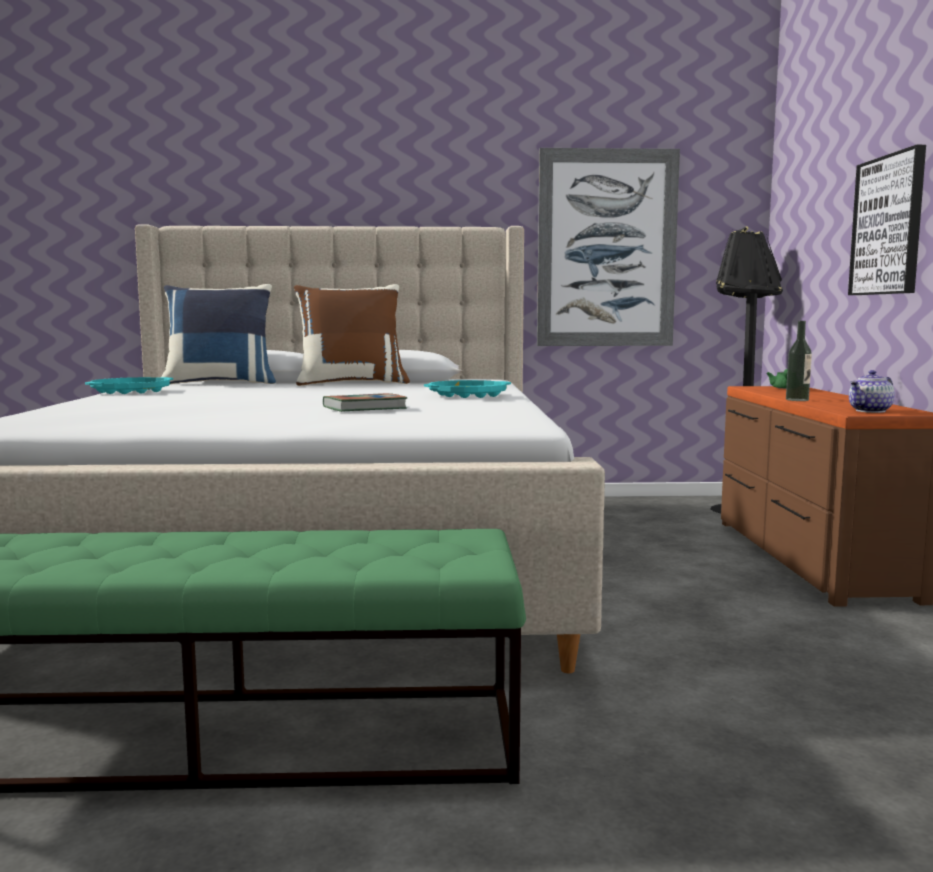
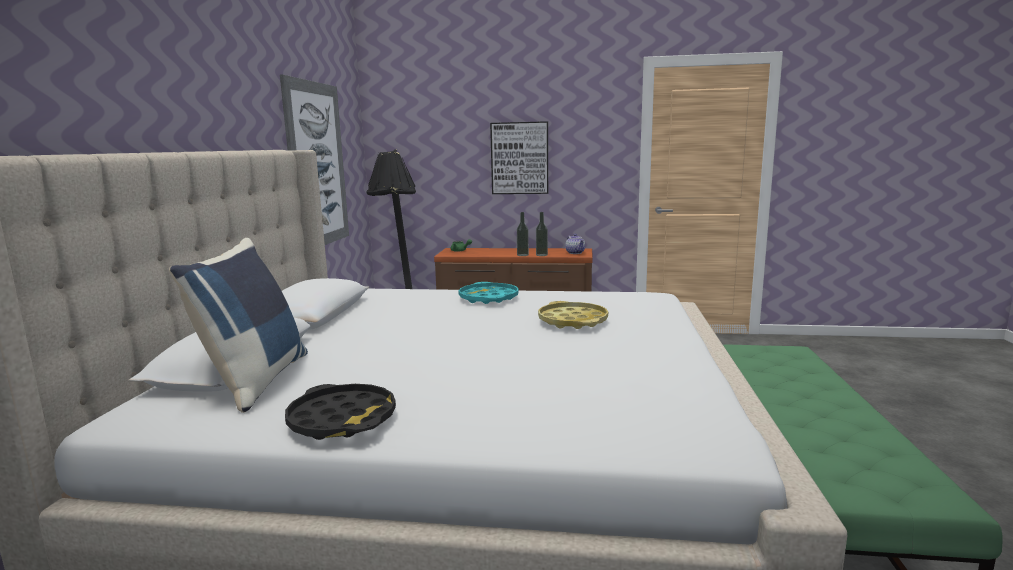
camera: 80 degrees left, 5 degrees up
turquoise tray [85,377,173,394] -> black tray [285,384,396,440]
brown pillow [294,284,410,386] -> none
book [323,393,408,412] -> yellow tray [538,301,608,329]
none -> bottle [536,212,548,256]

